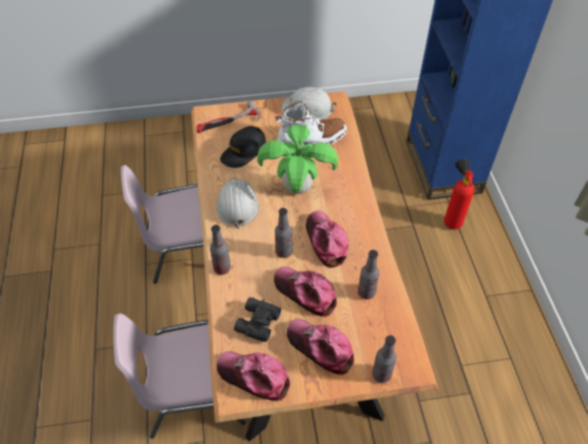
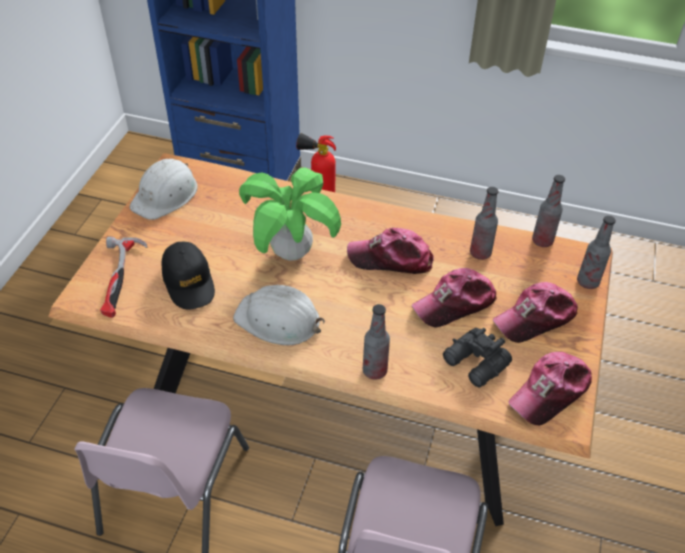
camera: 65 degrees left, 5 degrees down
white boot [275,101,347,147] -> none
bottle [275,208,293,258] -> bottle moved to [532,175,565,247]

